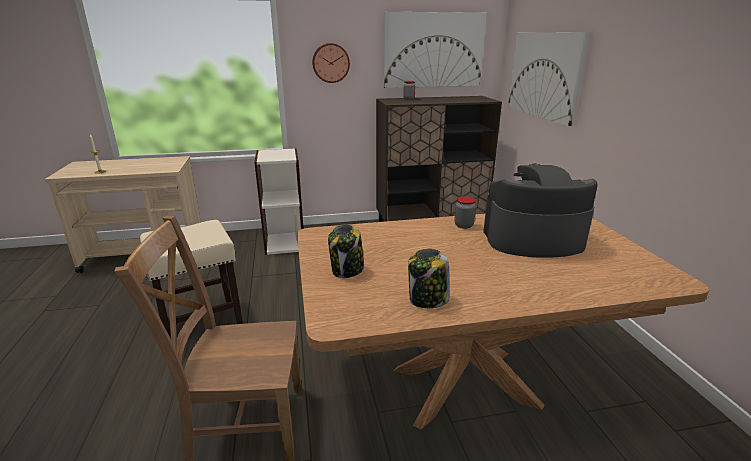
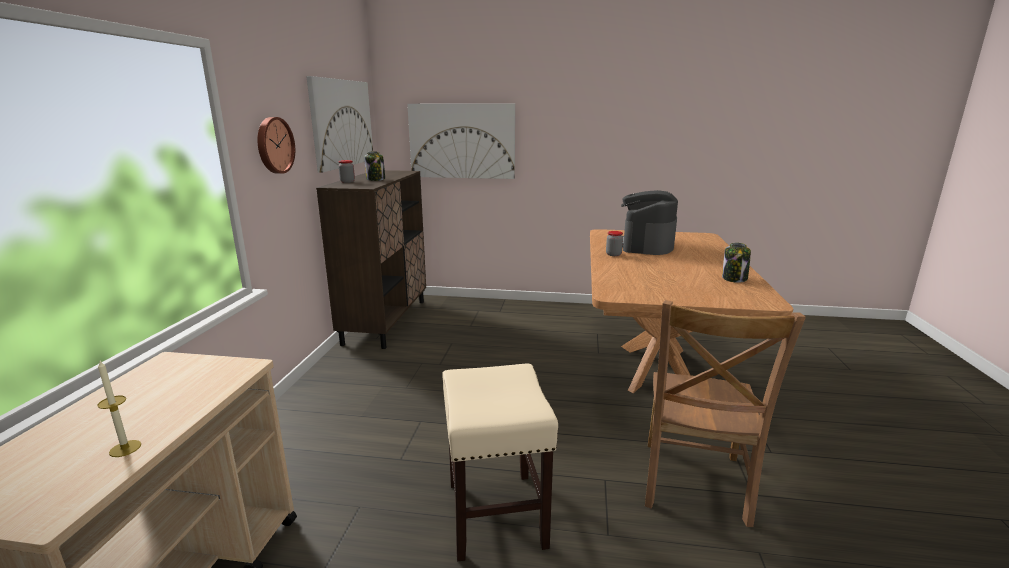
camera: 70 degrees left, 5 degrees down
bookcase [254,148,304,255] -> none
jar [328,224,364,278] -> jar moved to [364,151,385,181]

